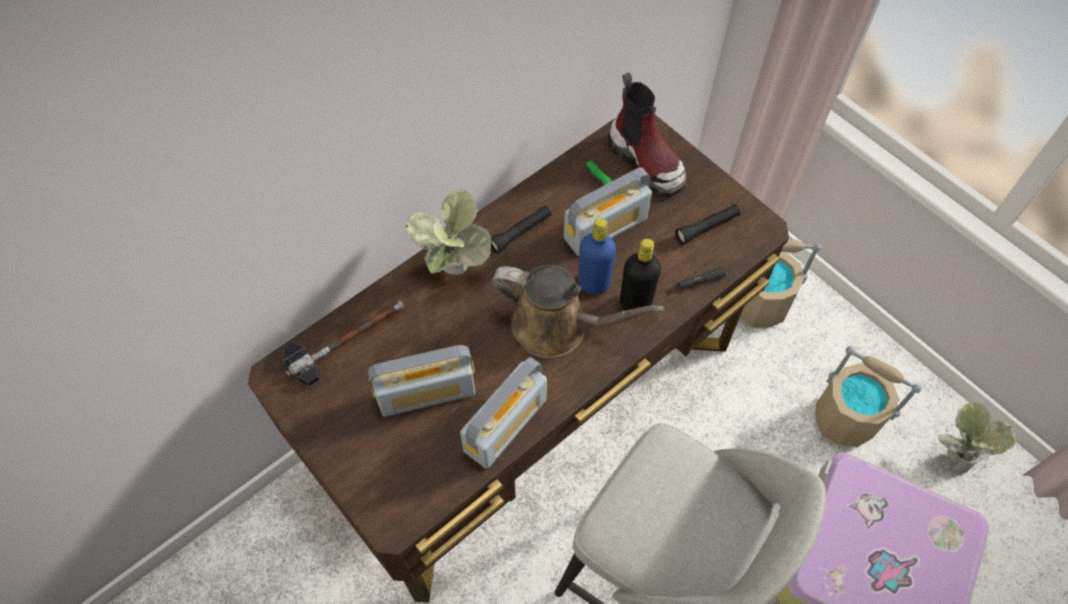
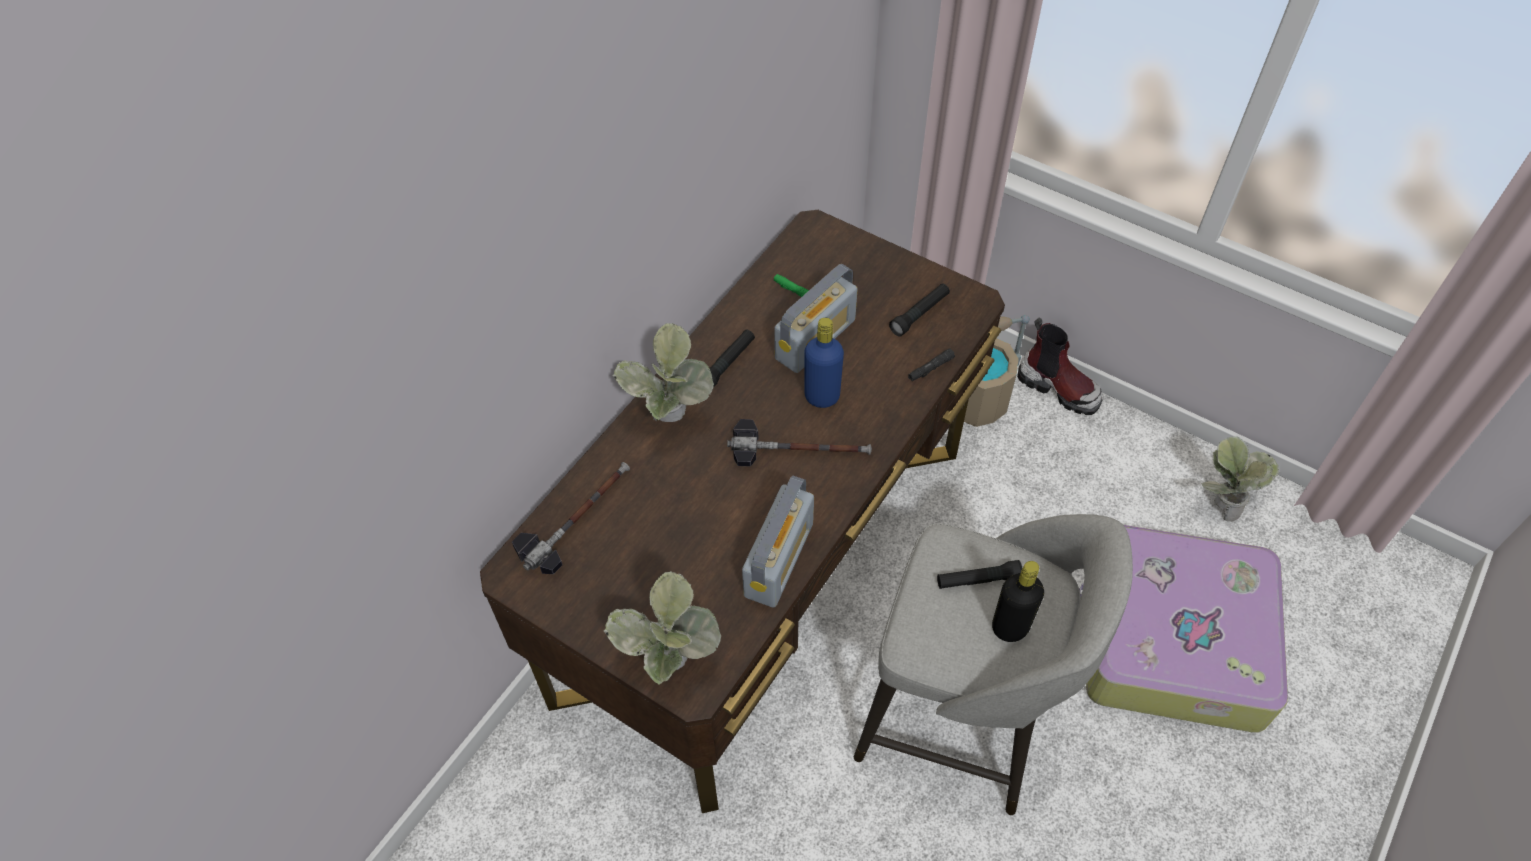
camera: 15 degrees left, 5 degrees down
radio [368,345,475,417] -> none
brown watering can [491,265,665,358] -> hammer [727,419,872,467]
boot [608,72,687,197] -> boot moved to [1017,317,1102,415]
black bottle [620,239,661,311] -> black bottle moved to [992,561,1044,642]
beige bucket [815,346,921,447] -> none
none -> potted plant [603,571,721,685]
none -> black flashlight [937,560,1022,589]

